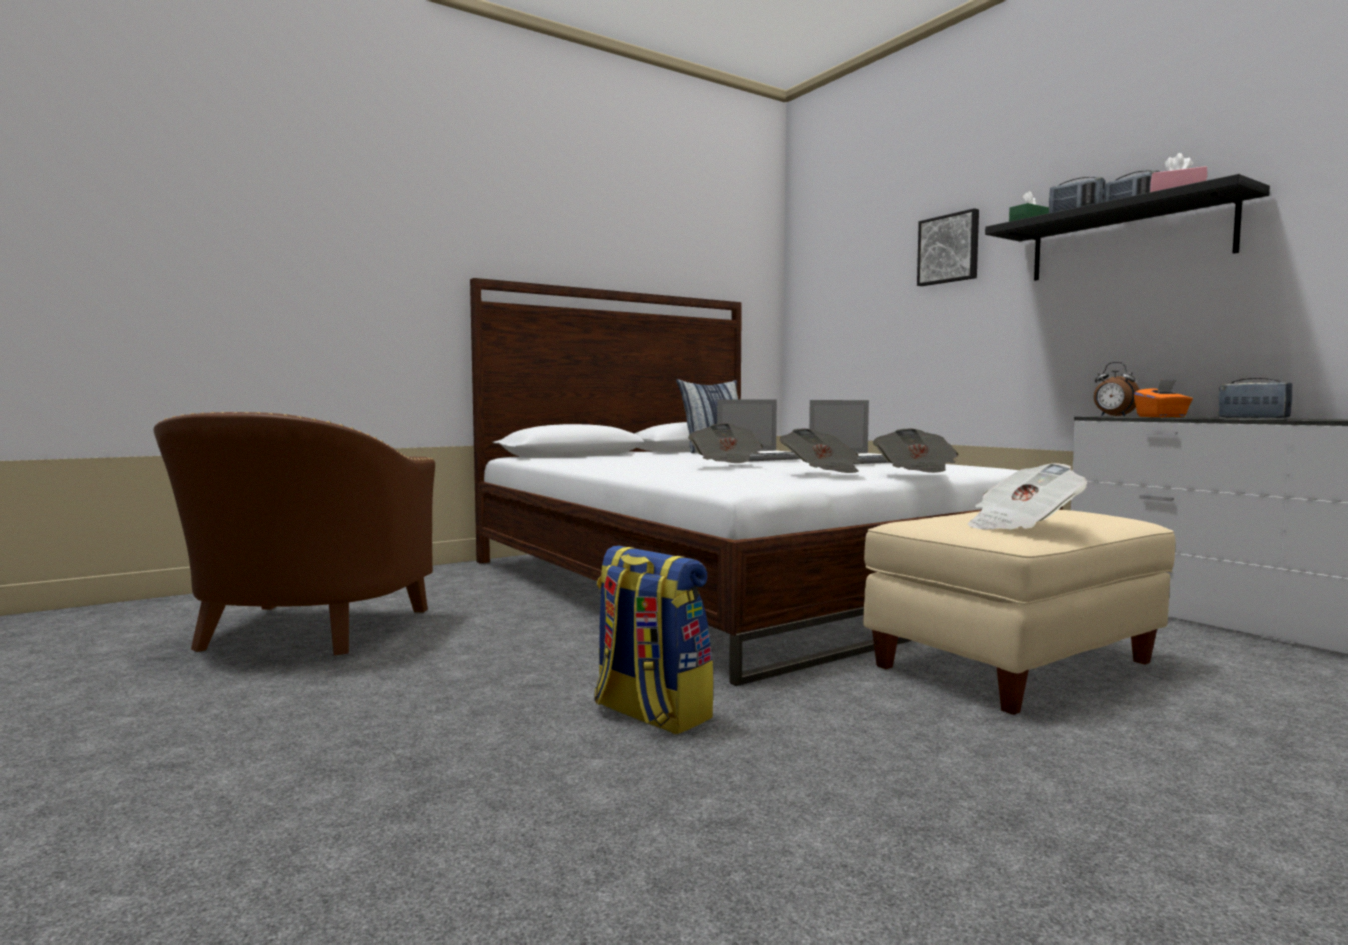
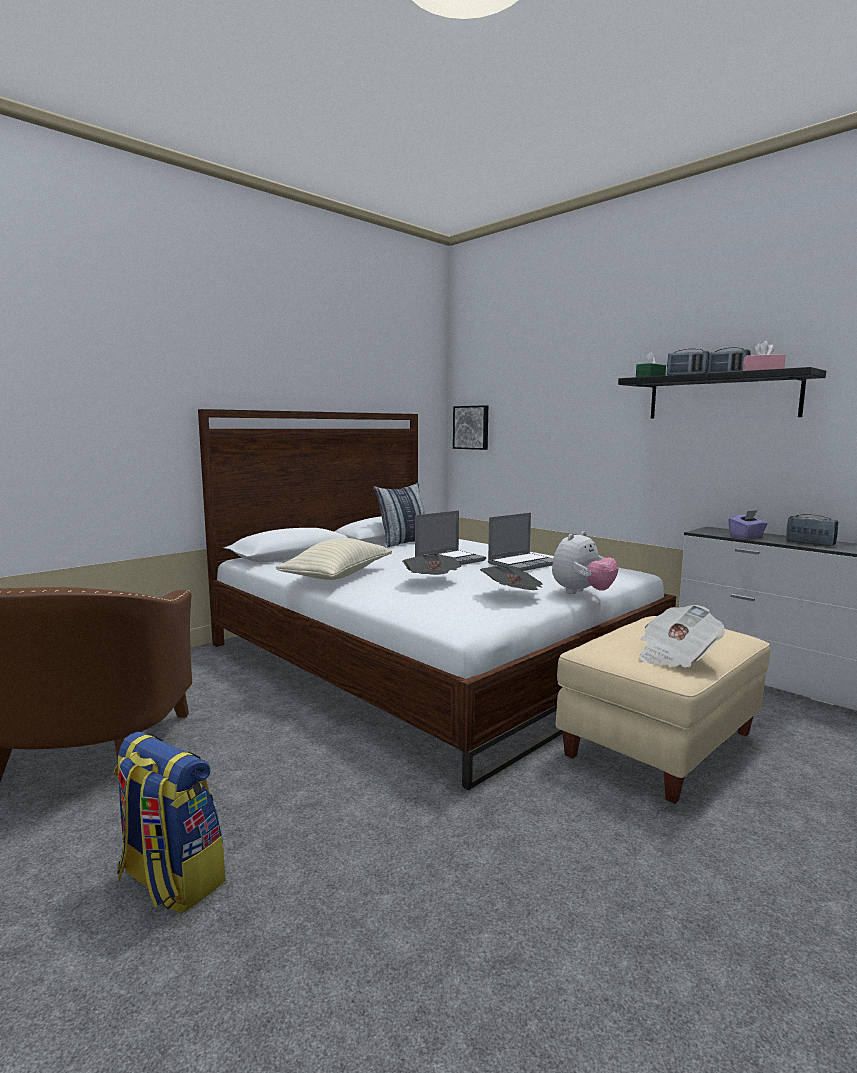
camera: 10 degrees left, 5 degrees up
backpack [594,546,713,734] -> backpack moved to [113,732,226,914]
newspaper [873,428,959,473] -> plush toy [552,531,619,594]
picture [917,208,979,286] -> picture moved to [453,405,488,450]
alarm clock [1094,362,1140,416] -> none
orange tissue box [1134,380,1193,417] -> purple tissue box [728,510,768,539]
none -> beige pillow [276,538,392,580]

